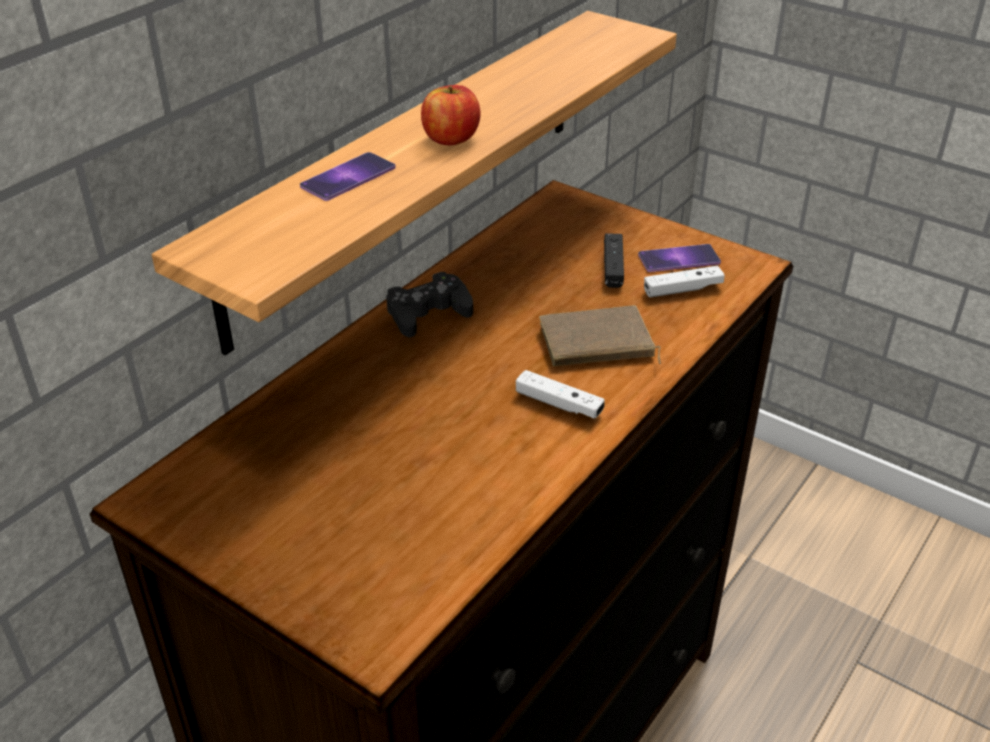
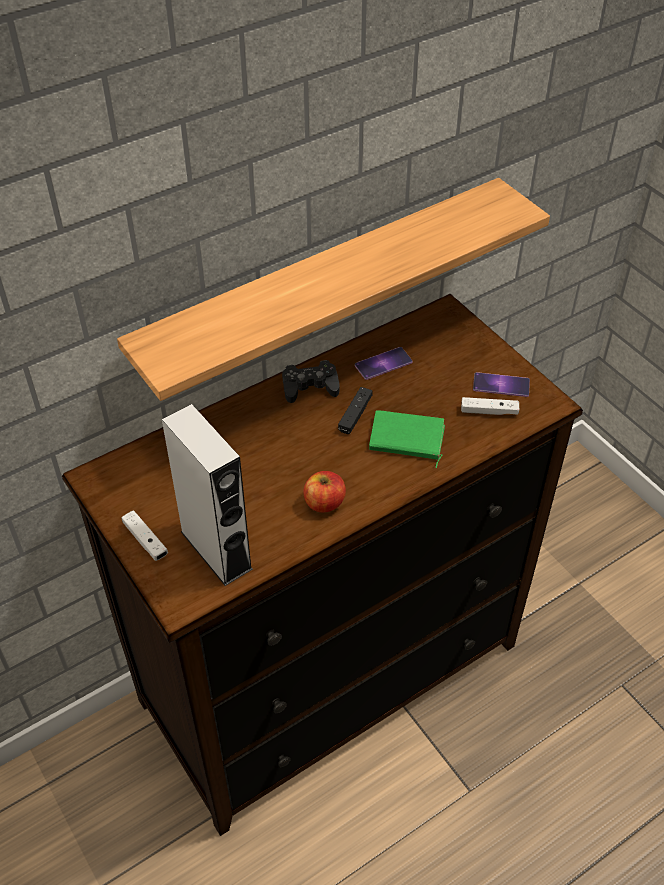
camera: 20 degrees right, 10 degrees up
phone [300,152,396,201] -> phone moved to [355,347,413,380]
apple [421,85,481,145] -> apple moved to [303,471,346,513]
white game controller [516,370,605,418] -> white game controller moved to [121,510,168,561]
brown book [539,305,661,366] -> green book [369,410,445,468]
black game controller [604,233,624,288] -> black game controller moved to [338,387,373,434]
none -> grey speaker [162,404,253,586]

